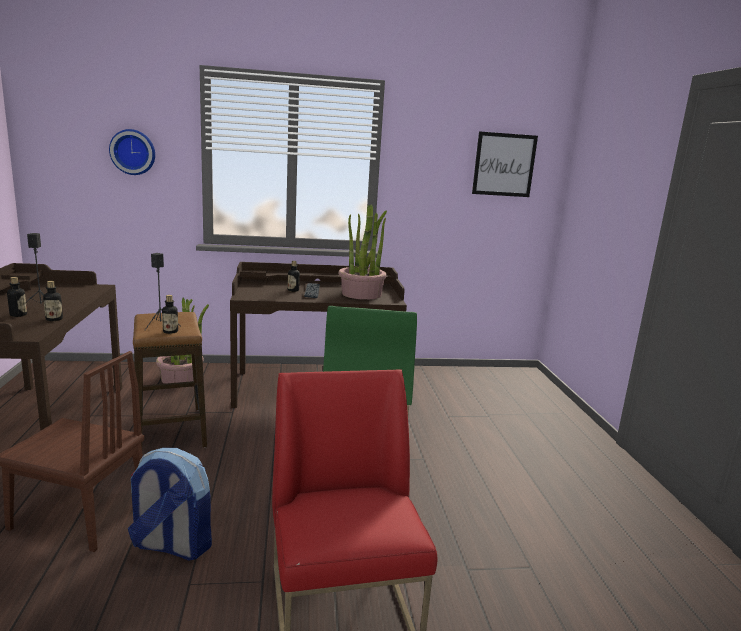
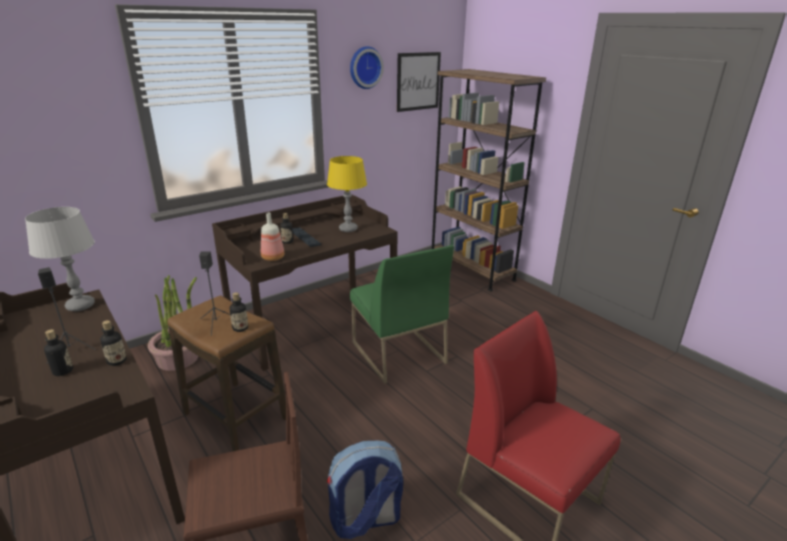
camera: 30 degrees left, 10 degrees up
wall clock [109,129,155,175] -> wall clock moved to [350,46,384,89]
potted plant [339,204,387,300] -> yellow table lamp [327,156,367,232]
none -> grey table lamp [25,207,95,311]
none -> bottle [261,213,285,261]
none -> brown bookcase [432,69,546,291]

